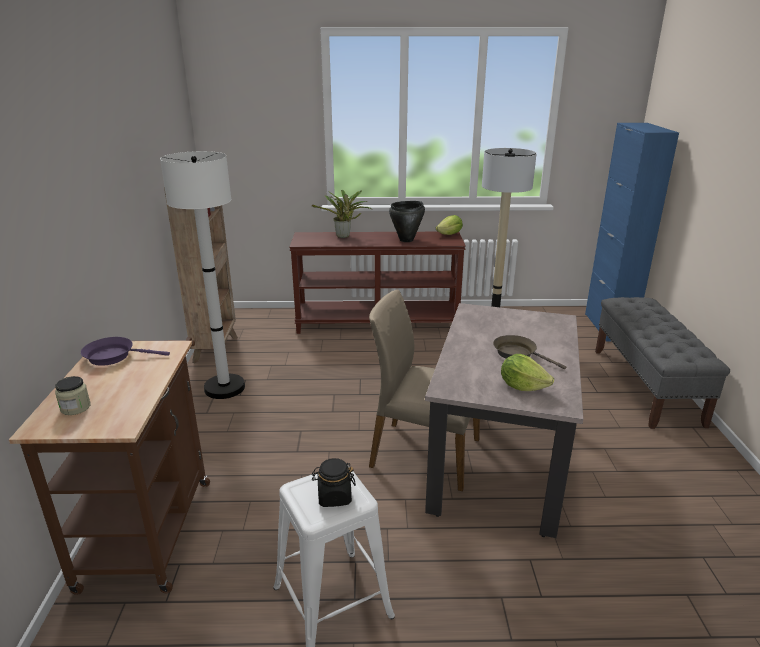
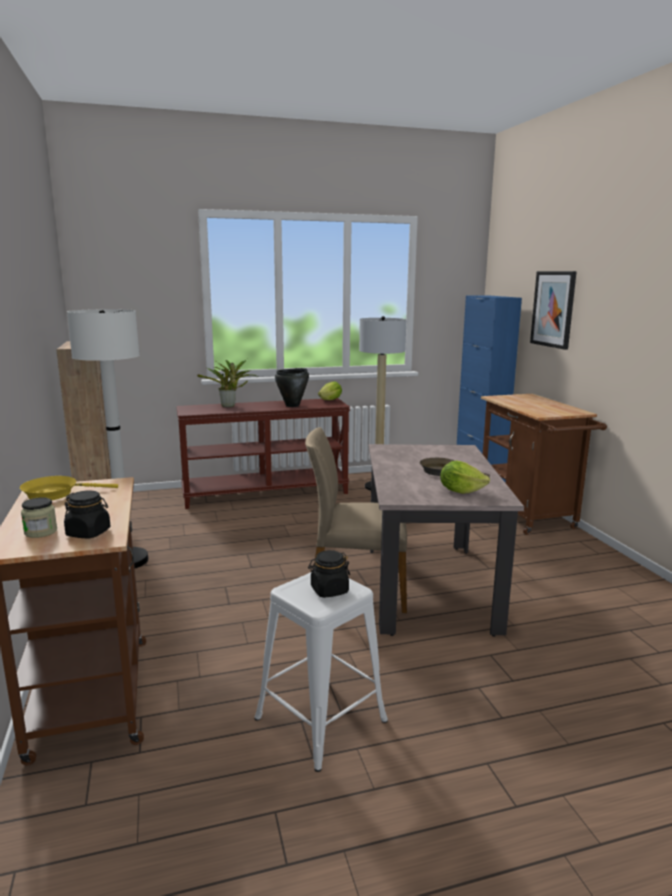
camera: 15 degrees left, 10 degrees down
purple frying pan [81,337,170,366] -> yellow frying pan [20,476,118,500]
grey bench [595,297,730,429] -> brown cart [481,394,607,535]
none -> black jar [64,491,111,538]
none -> picture [530,271,577,350]

